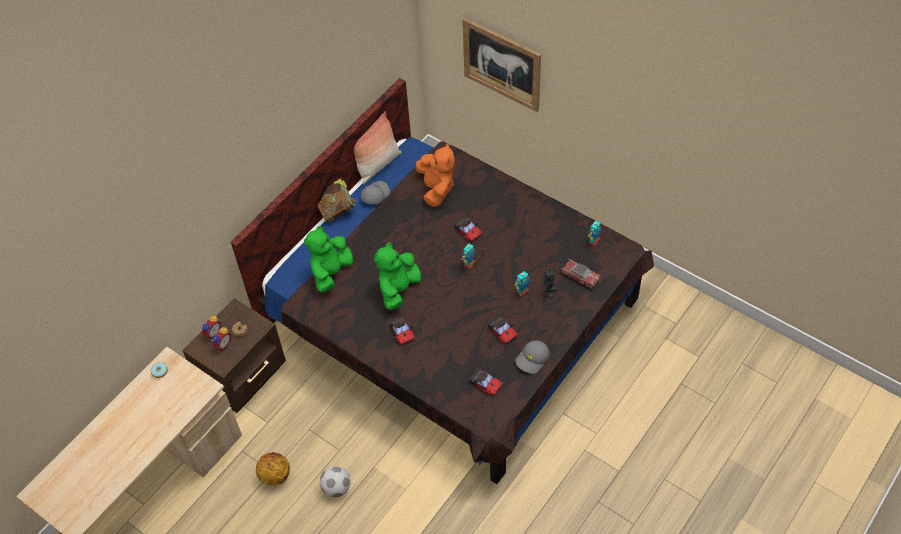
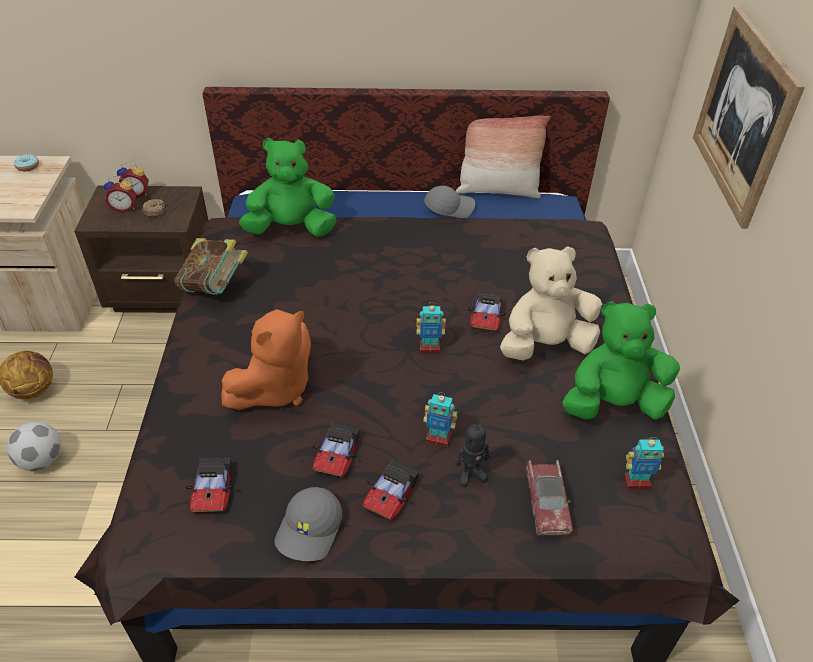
camera: 50 degrees right, 10 degrees down
book [318,179,356,223] -> book moved to [174,238,248,295]
green plush toy [374,242,421,310] -> green plush toy moved to [562,301,680,420]
toy car [389,316,415,344] -> toy car moved to [362,460,419,520]
orange plush toy [416,143,455,207] -> orange plush toy moved to [221,309,311,410]
grey cap [515,341,549,374] -> grey cap turned 75 degrees counterclockwise [274,487,342,561]
none -> beige plush toy [500,246,602,360]

